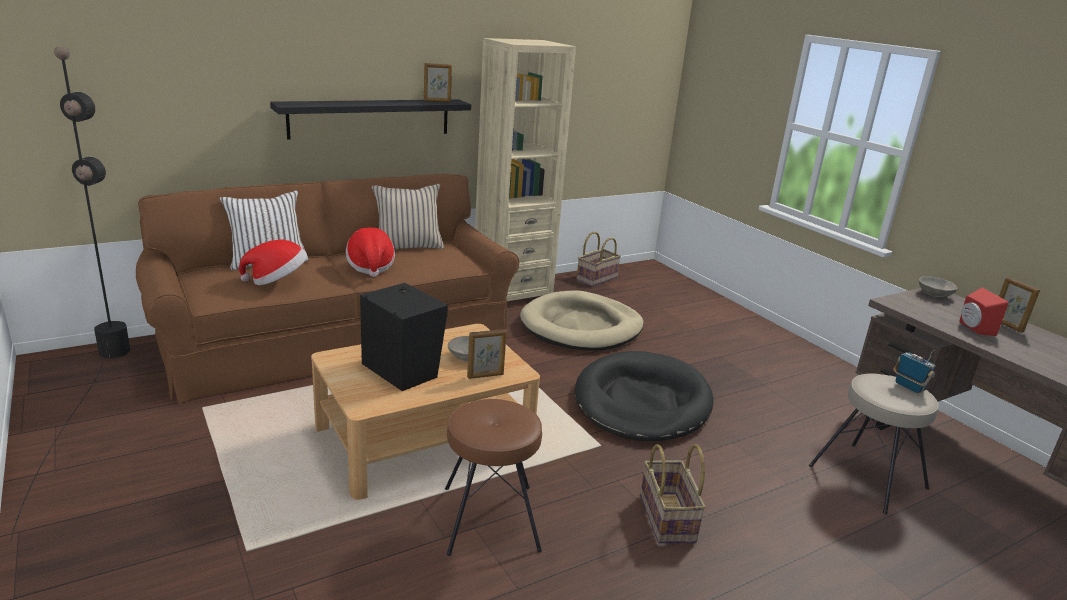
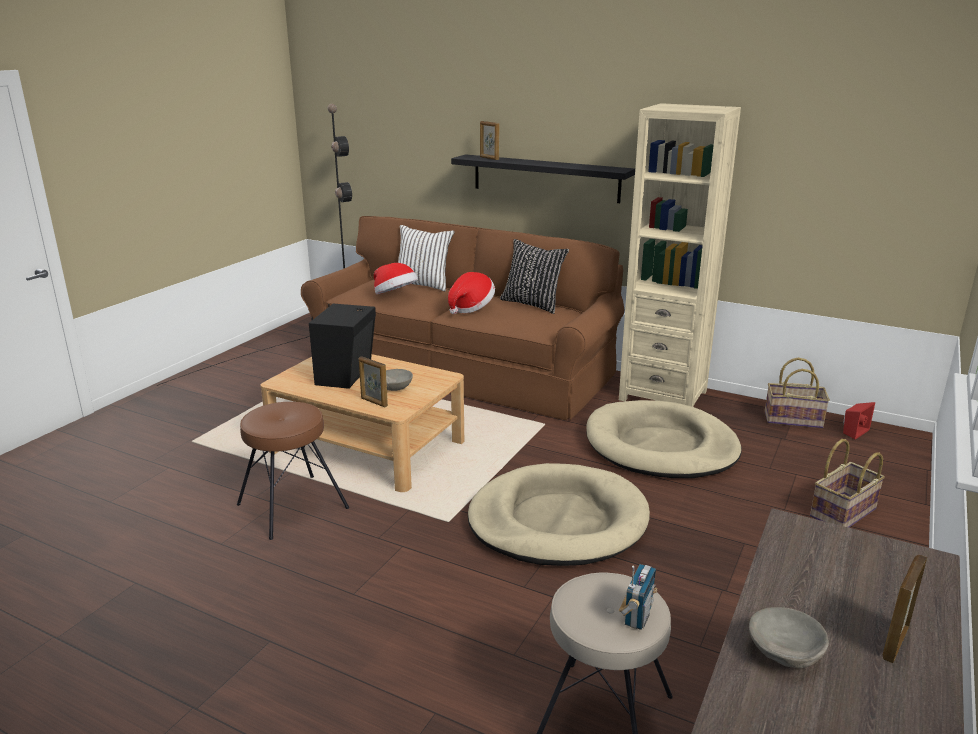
camera: 60 degrees right, 0 degrees up
beige pillow [372,184,444,249] -> black pillow [500,239,569,314]
picture frame [424,63,452,102] -> picture frame moved to [480,121,500,160]
black dog bed [575,351,714,441] -> beige dog bed [468,463,650,566]
basket [640,444,706,543] -> basket moved to [810,439,885,528]
grey bowl [919,276,958,297] -> grey bowl moved to [749,607,829,668]
red speaker [959,287,1009,336] -> red speaker moved to [843,402,875,439]

